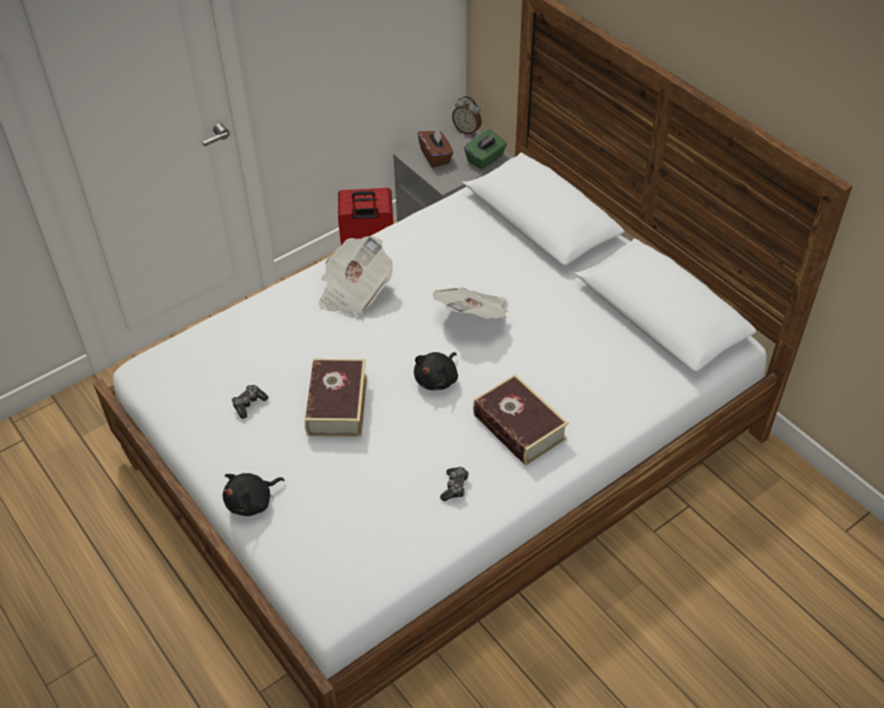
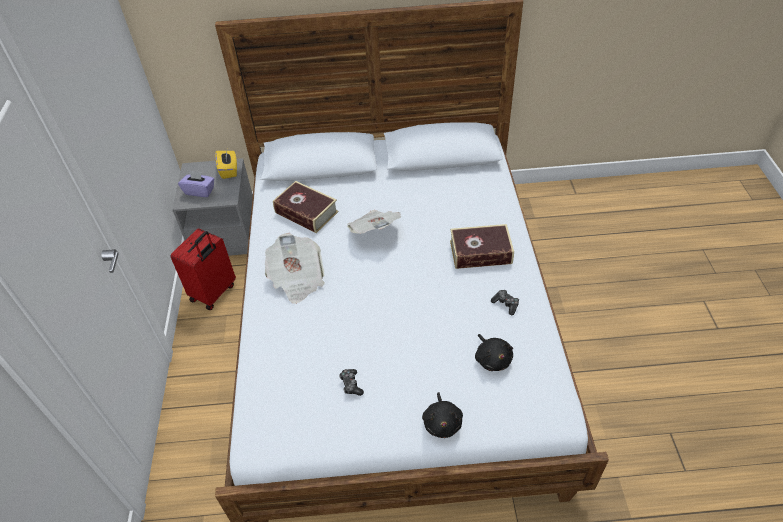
camera: 55 degrees left, 0 degrees up
book [305,359,367,437] -> book moved to [273,181,338,233]
black plush toy [414,352,458,390] -> black plush toy moved to [475,334,513,371]
brown tissue box [418,128,453,167] -> purple tissue box [178,170,214,197]
alarm clock [452,96,482,135] -> none
green tissue box [464,129,507,169] -> yellow tissue box [215,151,237,179]

